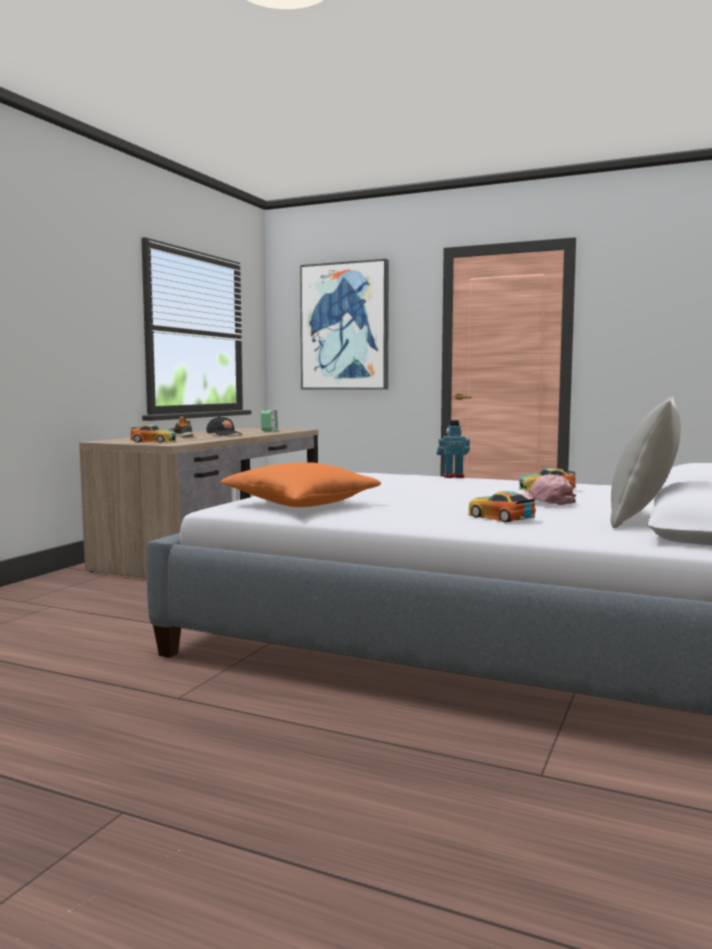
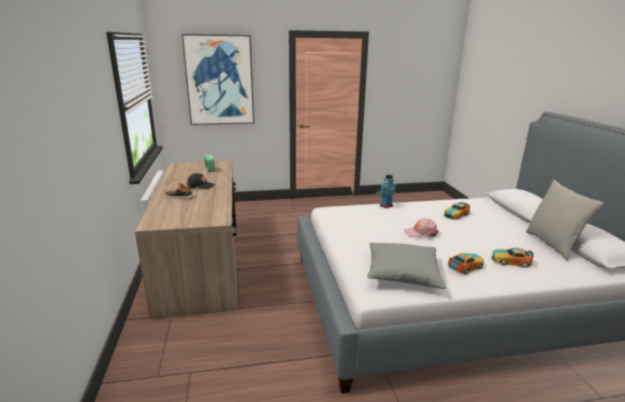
camera: 35 degrees left, 15 degrees up
toy car [130,424,176,443] -> toy car moved to [448,253,484,274]
orange pillow [220,462,381,507] -> grey pillow [367,243,446,289]
pink cap [521,474,576,505] -> pink cap moved to [404,218,439,238]

